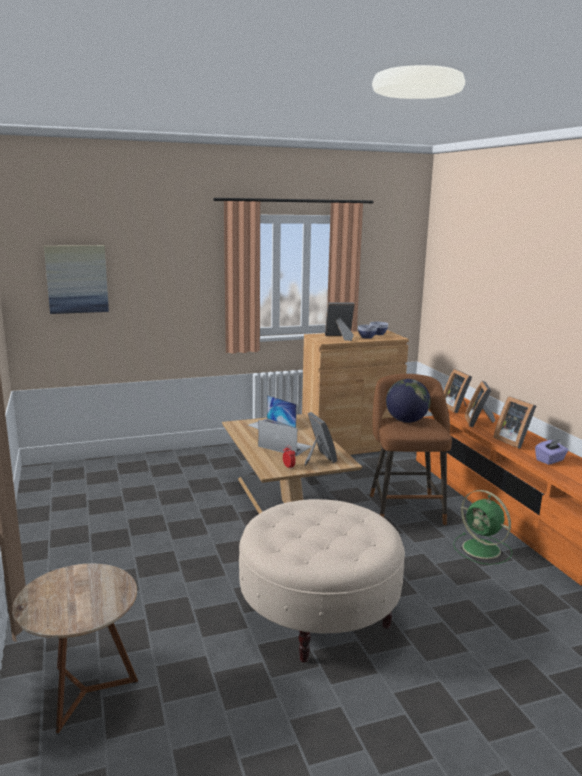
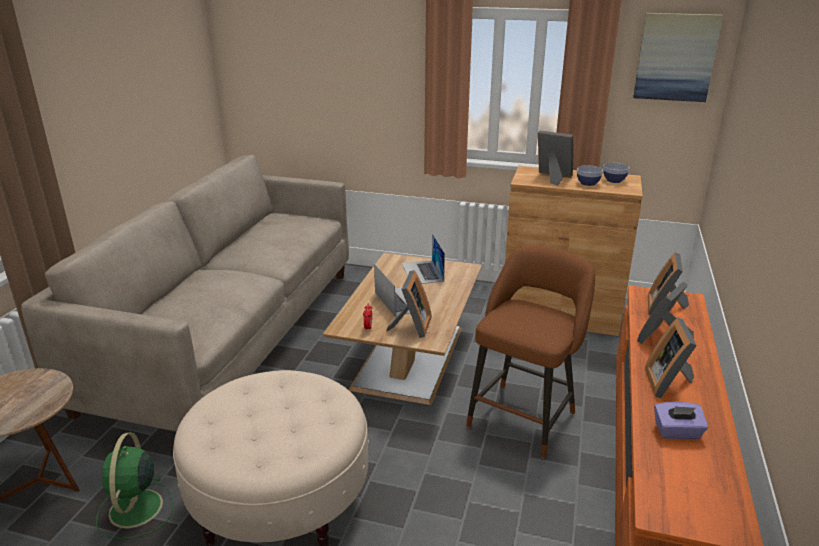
camera: 35 degrees right, 10 degrees up
picture [44,245,109,314] -> picture moved to [633,13,723,102]
globe [386,379,431,423] -> none
green fan [453,490,512,565] -> green fan moved to [96,433,173,539]
none -> beige sofa [21,155,349,432]

